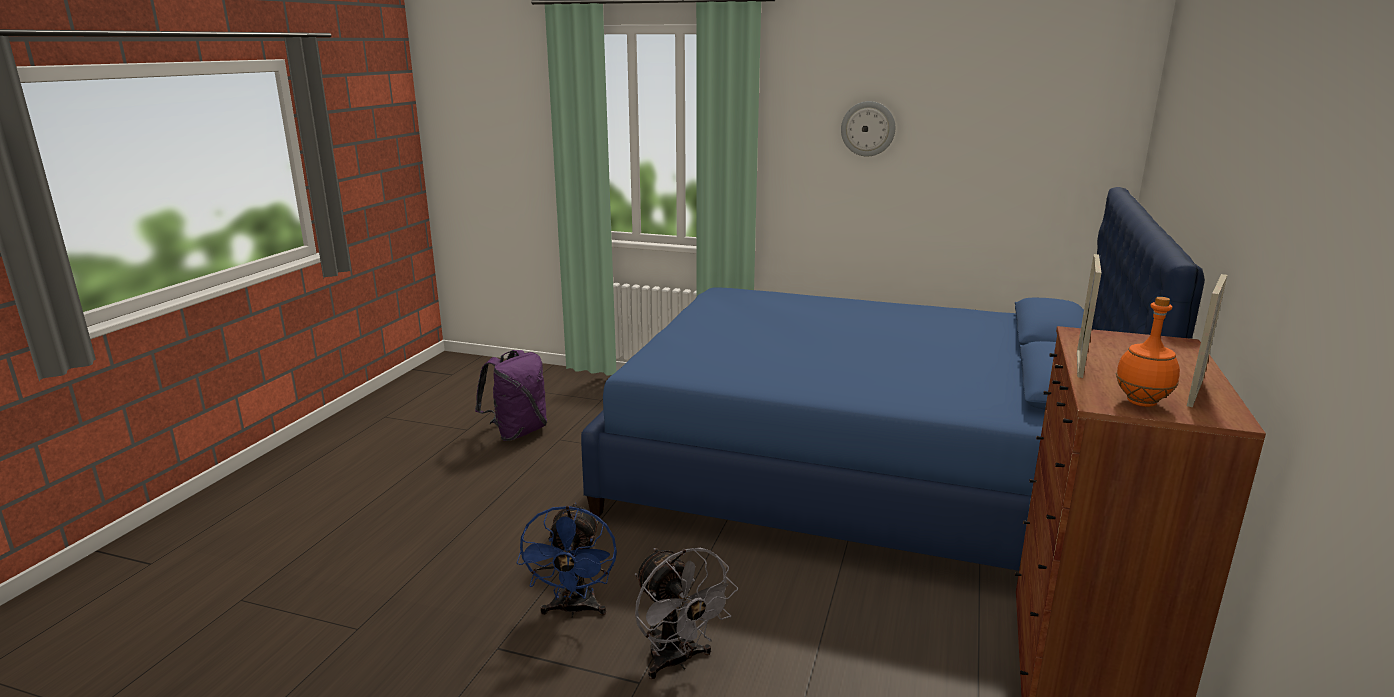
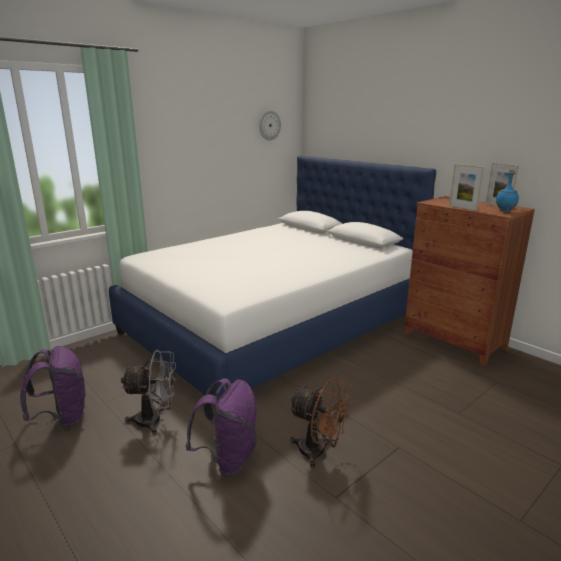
camera: 60 degrees left, 0 degrees up
blue fan [517,503,617,618] -> brown fan [289,378,353,468]
blue bed [581,187,1205,571] -> white bed [109,155,436,397]
grey fan [635,548,738,679] -> grey fan moved to [121,350,176,434]
wall clock [841,101,895,156] -> wall clock moved to [259,110,281,141]
orange bottle [1116,297,1180,407] -> blue bottle [496,170,519,212]
none -> purple backpack [186,378,257,476]

